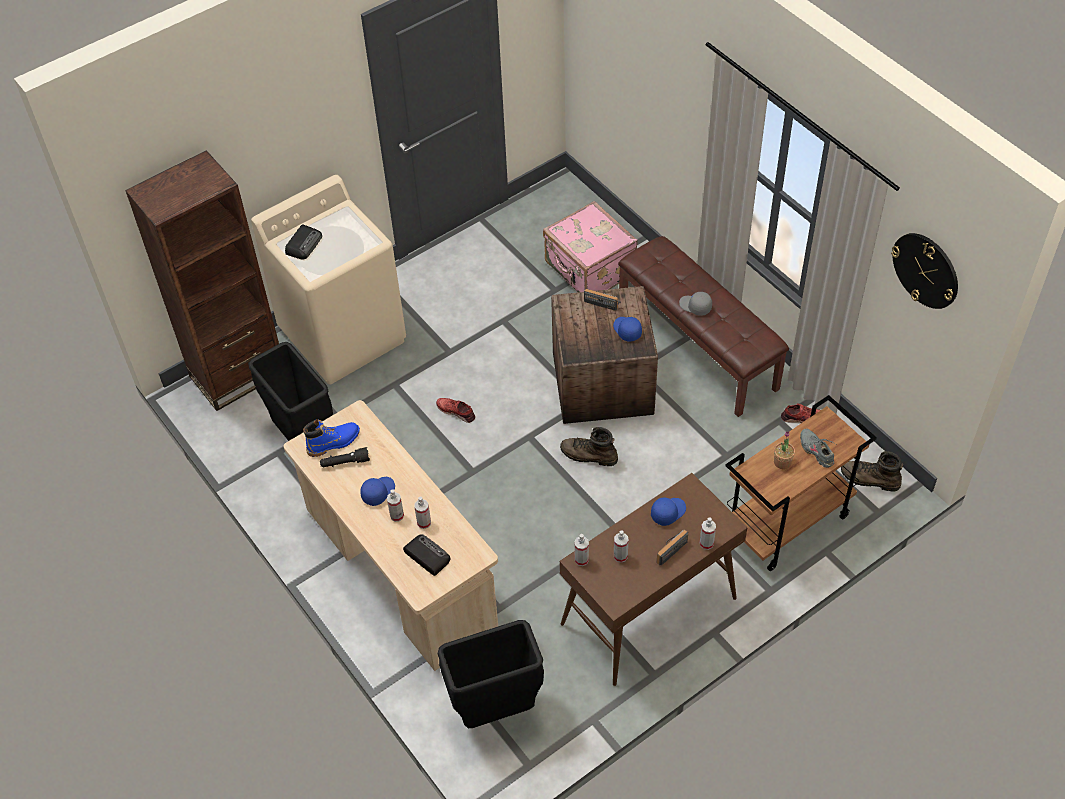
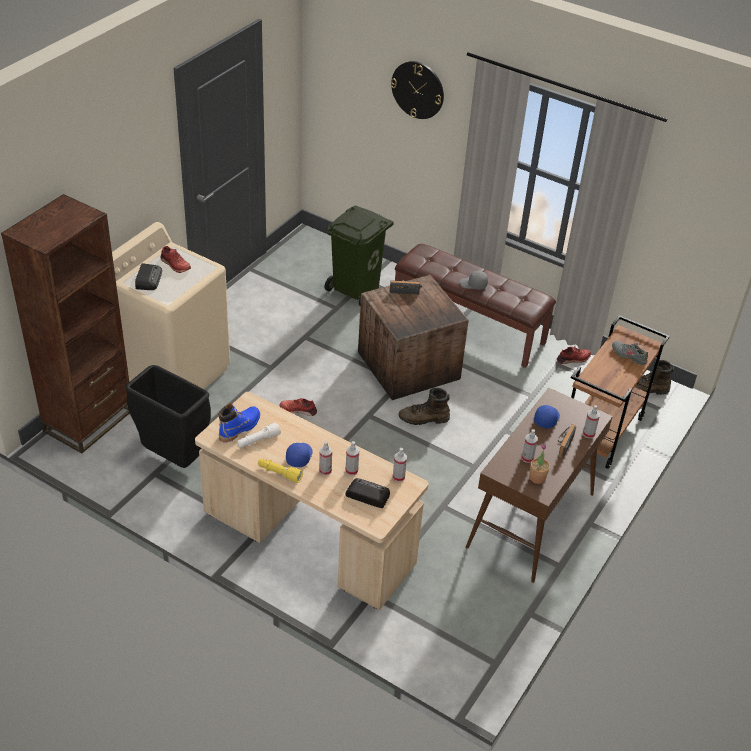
camera: 25 degrees left, 10 degrees down
black flashlight [320,447,370,467] -> white flashlight [237,422,281,447]
black trash can [438,620,544,728] -> none
pink suitcase [543,201,638,292] -> green trash can [324,205,394,306]
spray bottle [574,534,589,566] -> spray bottle moved to [393,448,407,482]
blue cap [613,317,642,342] -> none
potted plant [774,431,795,469] -> potted plant moved to [530,444,550,484]
wall clock [891,233,958,309] -> wall clock moved to [391,61,444,119]
none -> red shoe [161,246,191,273]
none -> yellow flashlight [258,459,303,483]

